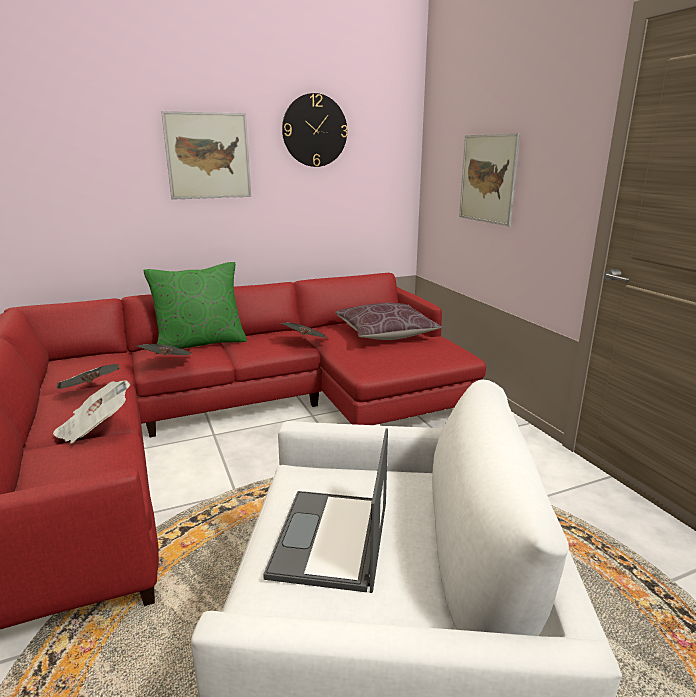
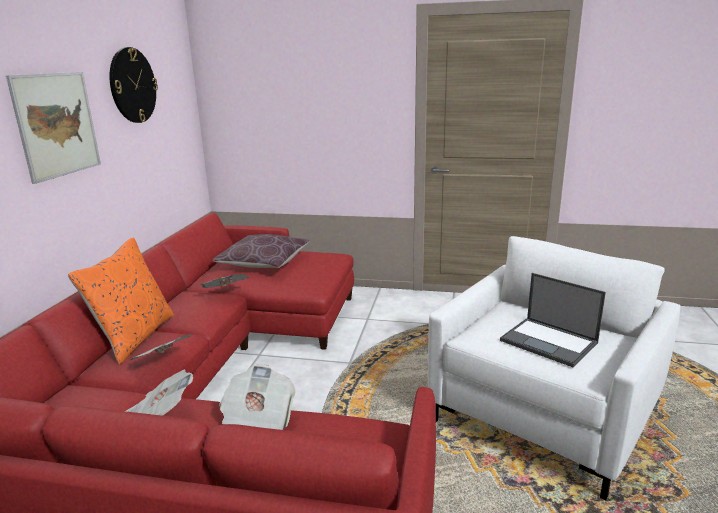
camera: 55 degrees left, 0 degrees up
green pillow [143,262,247,354] -> orange pillow [68,238,174,365]
picture [459,133,520,226] -> none

